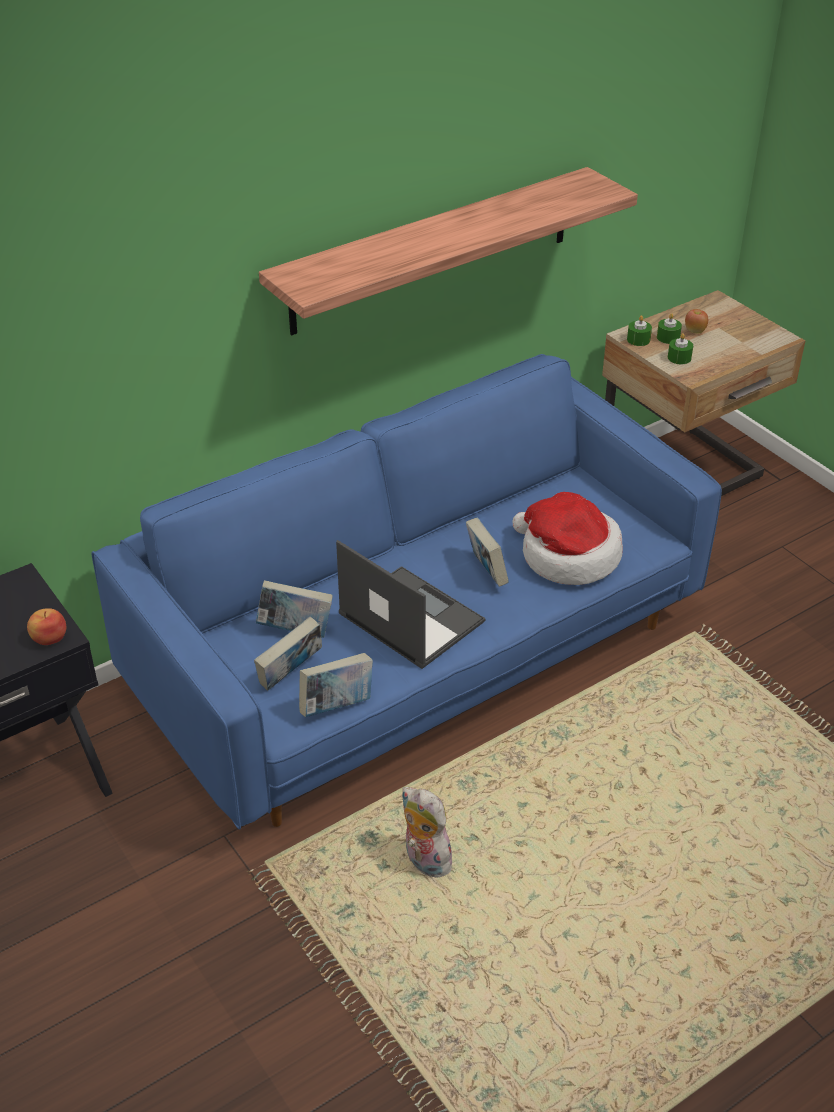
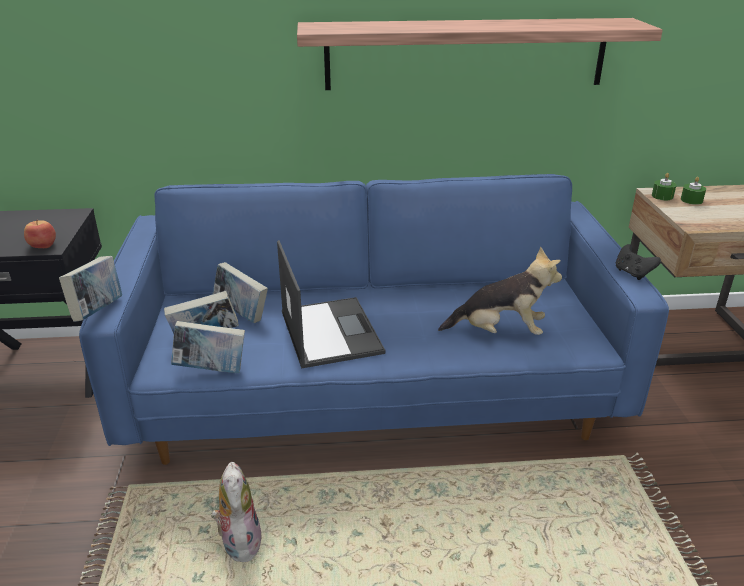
camera: 30 degrees right, 10 degrees down
book [466,518,509,587] -> book moved to [59,256,122,322]
hat [513,492,623,585] -> plush toy [438,247,562,335]
green candle [668,333,693,364] -> none
apple [685,309,708,334] -> none
none -> black game controller [616,244,661,280]

